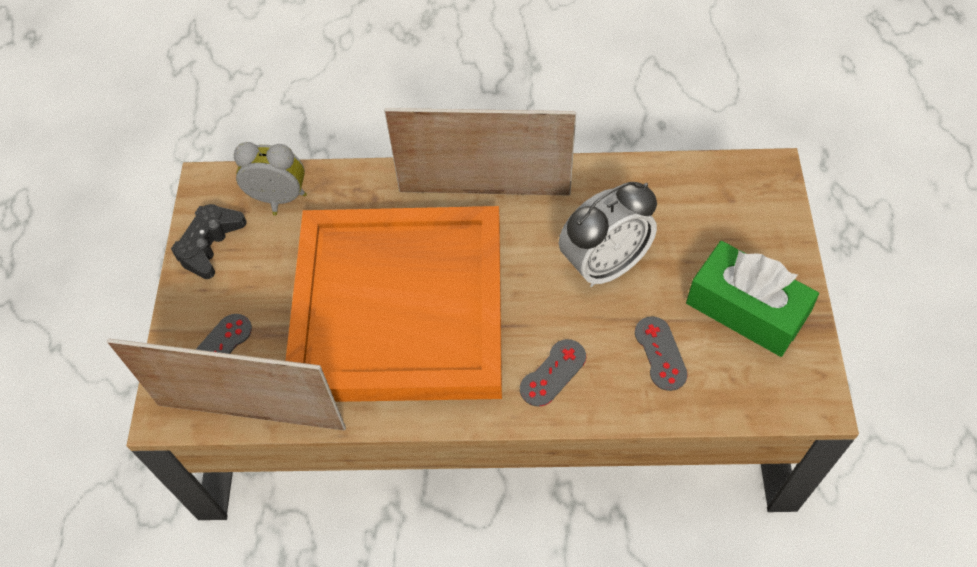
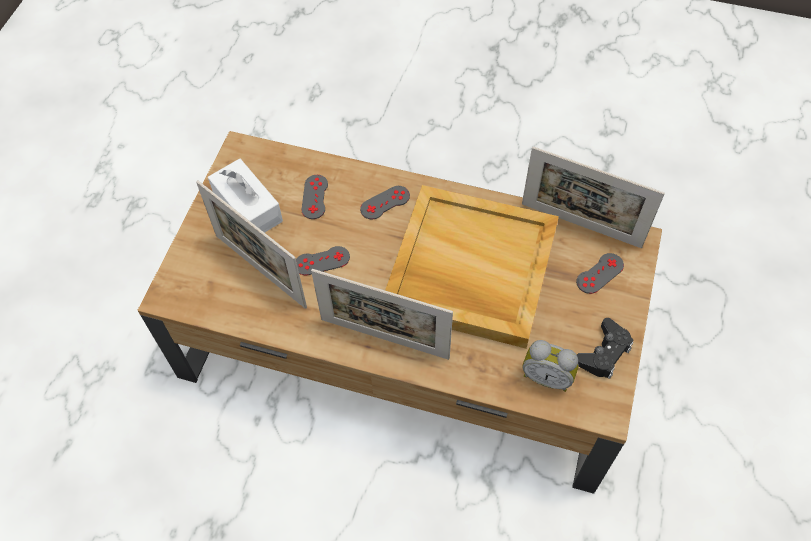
camera: 165 degrees left, 0 degrees up
orange tray [285,206,502,402] -> beige tray [385,185,559,348]
alarm clock [559,182,657,287] -> grey game controller [296,246,350,276]
green tissue box [686,241,819,357] -> white tissue box [208,158,283,233]
none -> picture frame [196,180,307,309]

